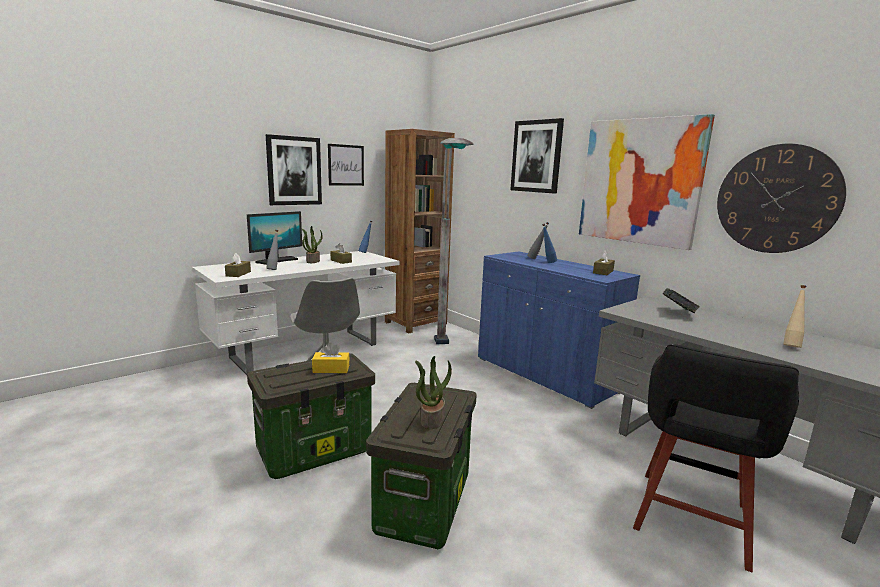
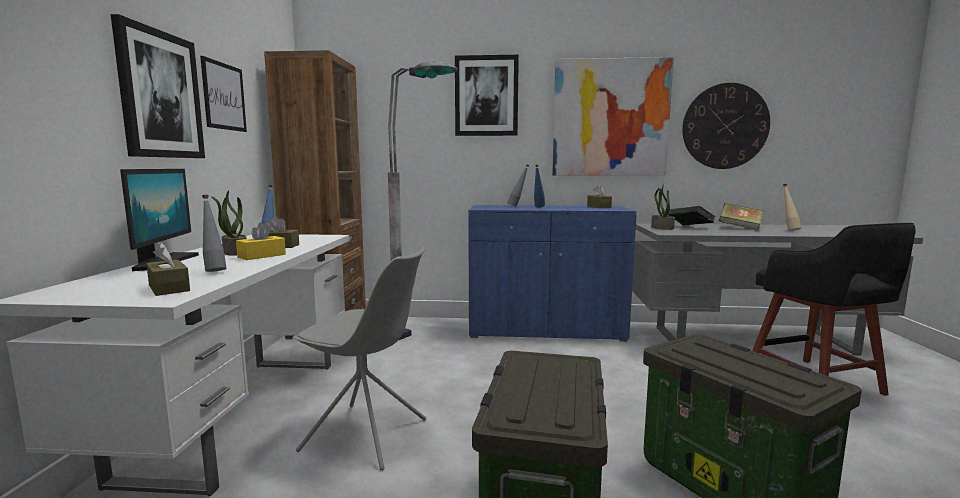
camera: 45 degrees left, 5 degrees down
yellow tissue box [312,343,350,373] -> yellow tissue box moved to [236,223,286,260]
potted plant [415,356,452,429] -> potted plant moved to [651,184,675,230]
none -> book [719,203,763,230]

